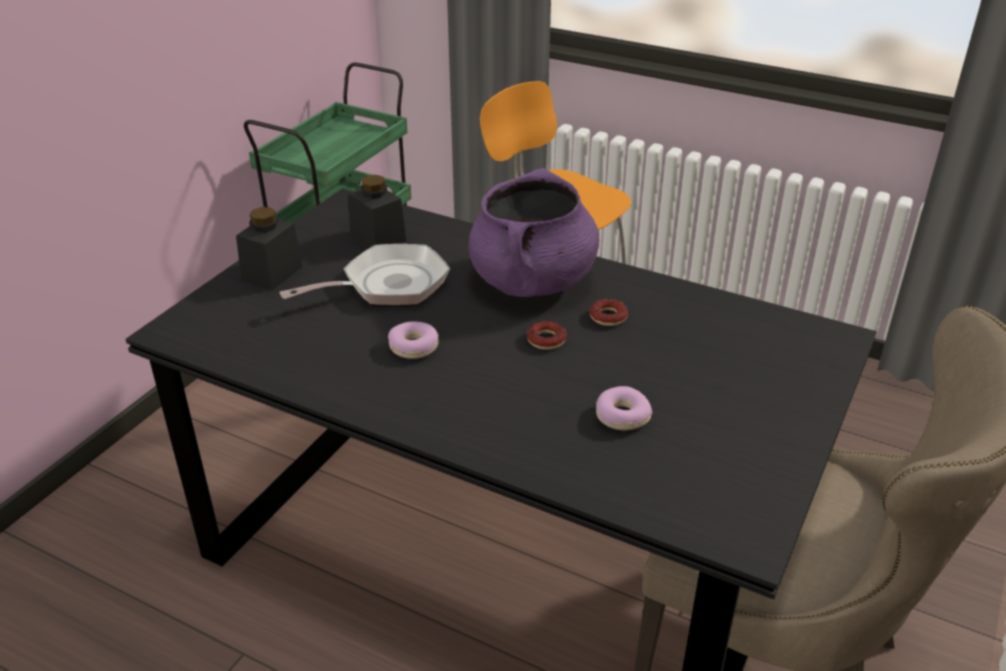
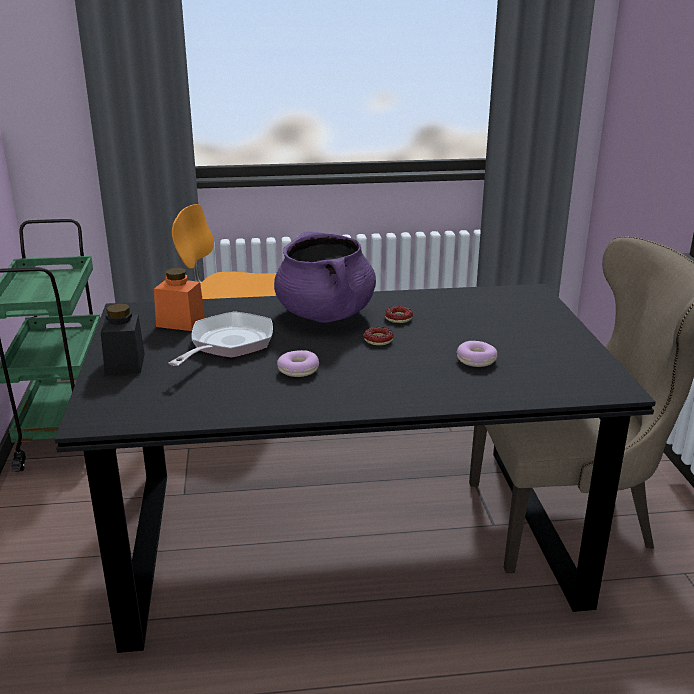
camera: 35 degrees left, 10 degrees down
black jar [348,175,406,249] -> orange jar [154,268,205,331]

